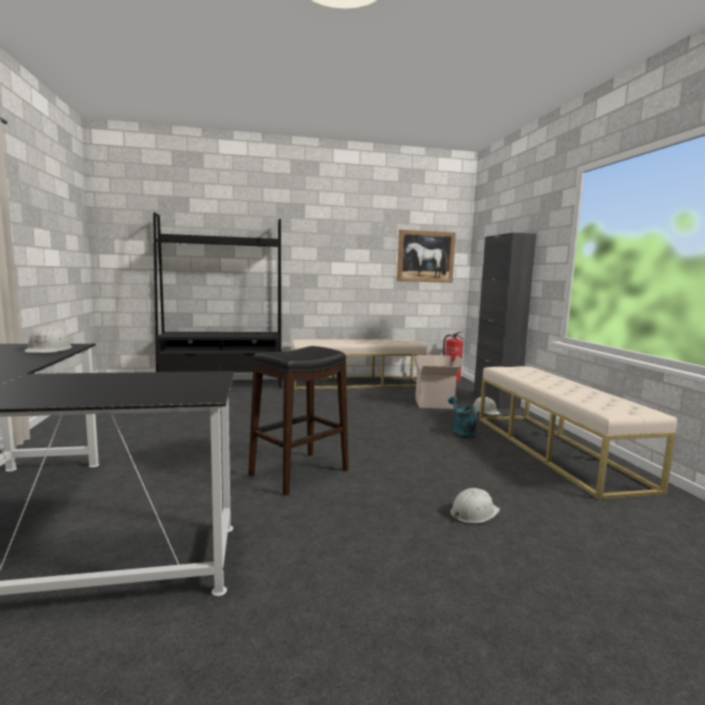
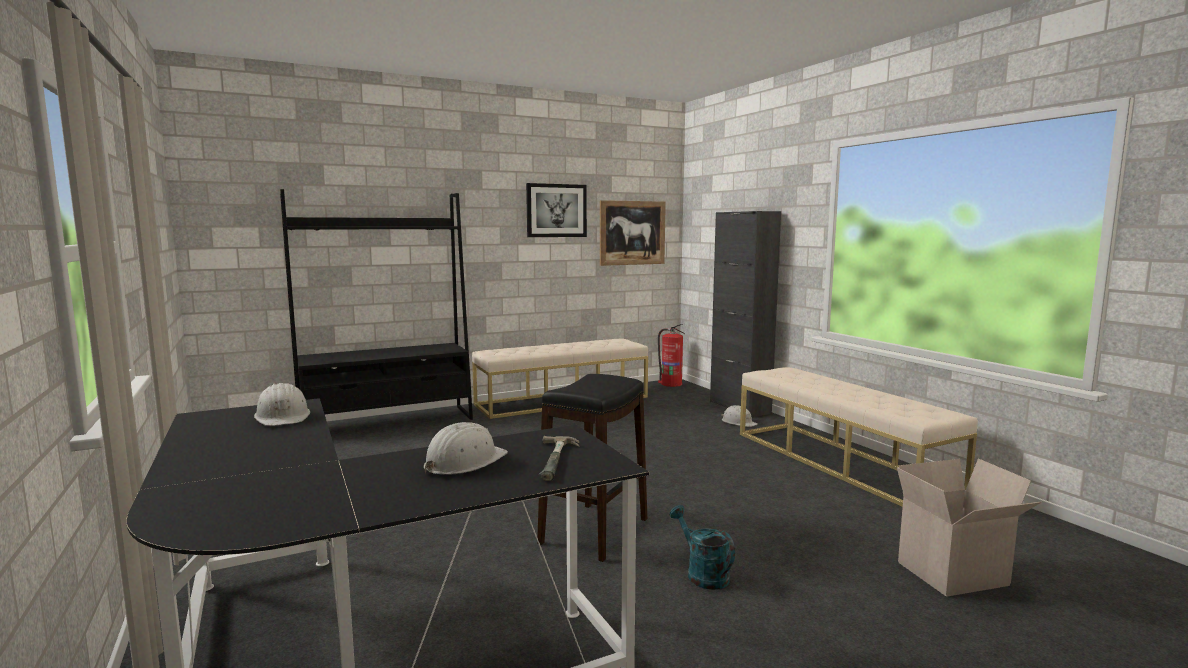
camera: 15 degrees left, 0 degrees up
cardboard box [412,354,463,409] -> cardboard box moved to [897,458,1041,597]
turquoise watering can [448,396,478,438] -> turquoise watering can moved to [669,505,735,590]
white hard hat [450,488,500,523] -> white hard hat moved to [424,422,508,475]
none -> picture [526,183,587,237]
none -> hammer [539,436,580,481]

